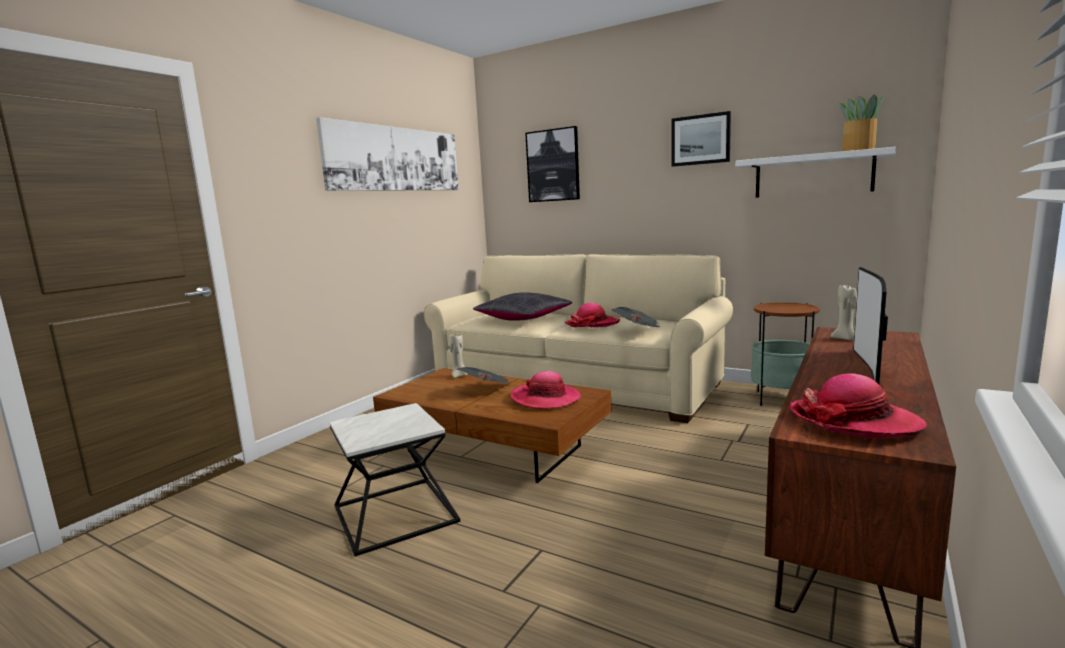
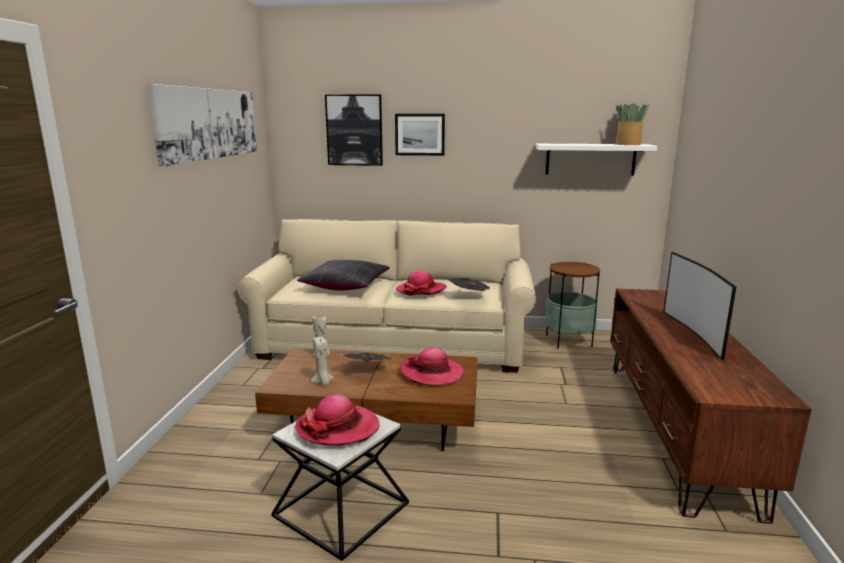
camera: 25 degrees left, 5 degrees up
picture [671,111,731,167] -> picture moved to [395,114,445,156]
hat [789,373,927,438] -> hat moved to [295,395,380,445]
beige candle [831,283,857,340] -> beige candle moved to [311,337,334,385]

